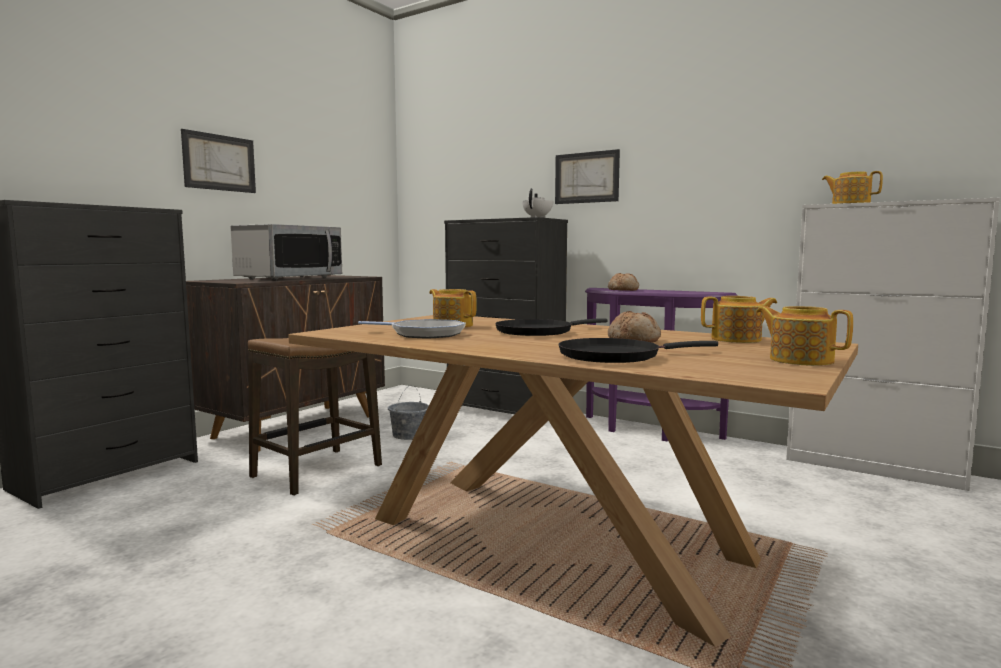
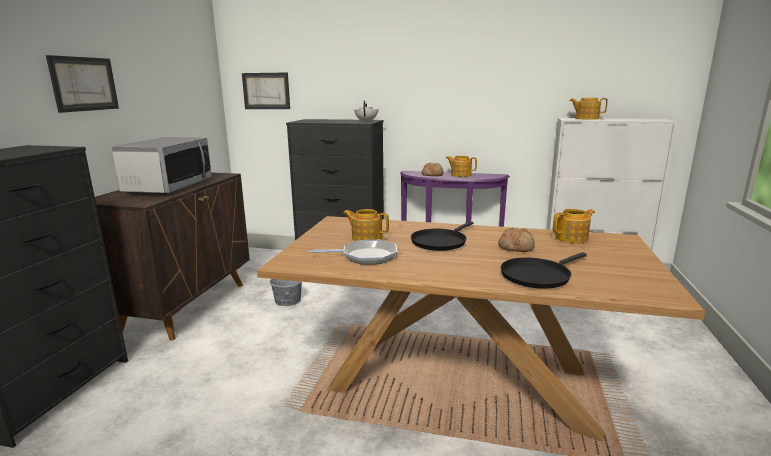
camera: 20 degrees left, 10 degrees up
stool [248,338,382,496] -> none
picture [555,149,620,204] -> picture moved to [242,72,290,109]
teapot [756,306,853,366] -> teapot moved to [446,156,477,177]

